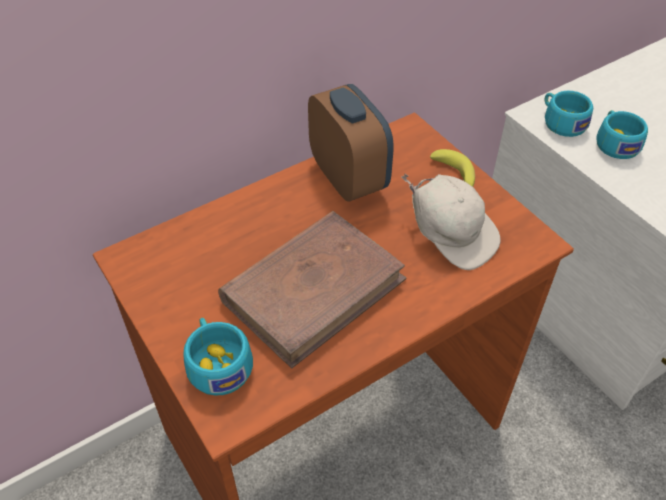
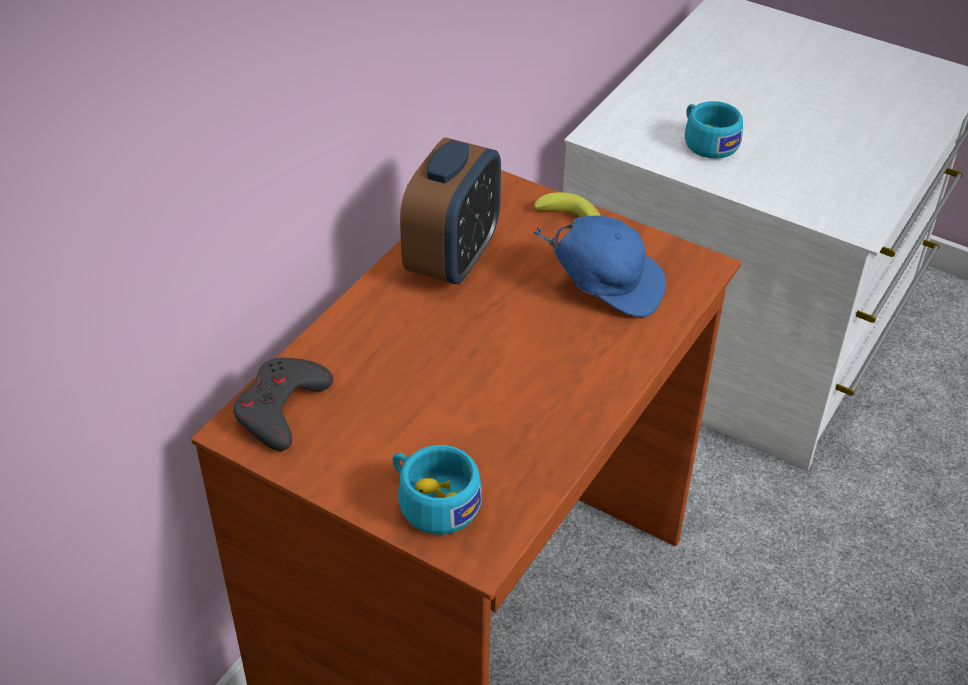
camera: 25 degrees left, 5 degrees down
brown book [218,211,407,368] -> none
alarm clock [308,84,394,202] -> alarm clock turned 75 degrees clockwise [400,138,501,285]
white cap [401,174,501,270] -> blue cap [533,216,666,317]
turquoise cup [544,91,593,137] -> none
none -> grey game controller [233,358,333,451]

